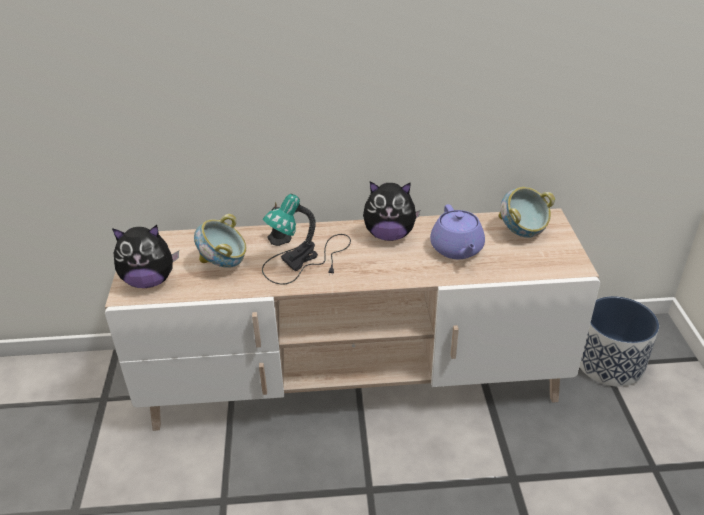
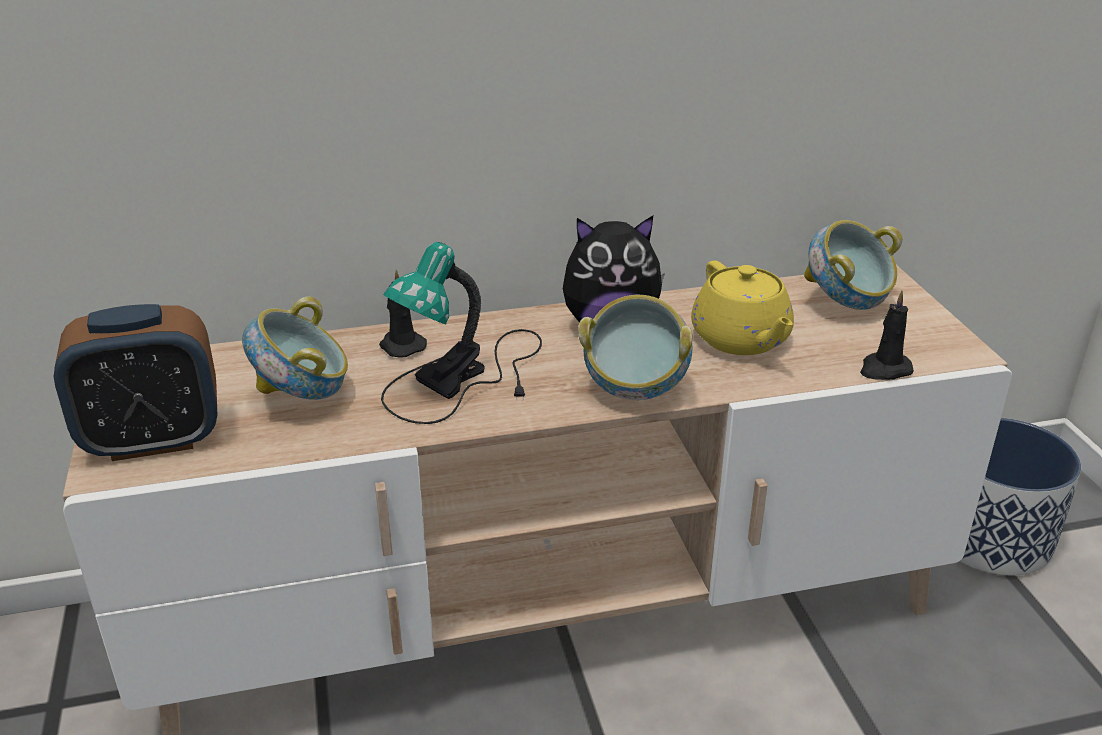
camera: 10 degrees left, 5 degrees down
plush toy [112,225,179,288] -> alarm clock [54,304,217,461]
purple teapot [430,204,485,259] -> yellow teapot [691,261,794,355]
none -> bowl [578,295,693,400]
none -> black candle [860,290,914,380]

